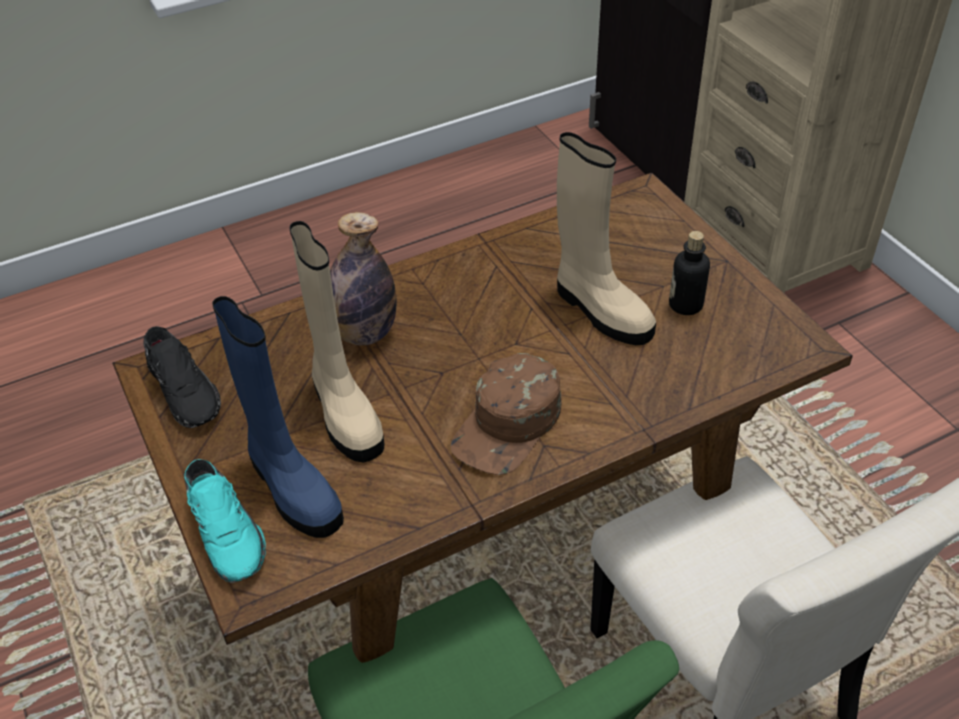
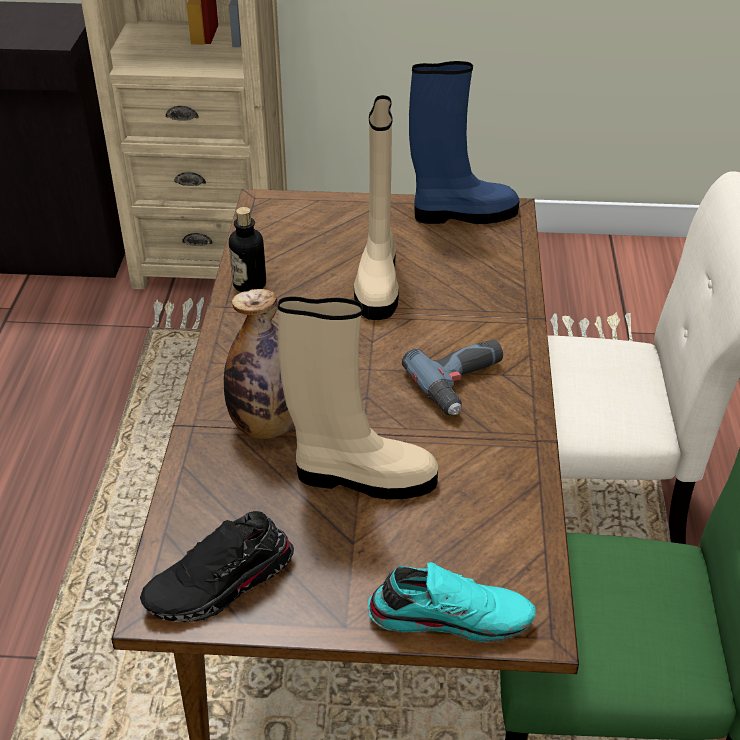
camera: 60 degrees left, 5 degrees down
black shoe [143,326,221,428] -> black shoe turned 150 degrees clockwise [140,511,294,622]
blue boot [212,296,344,538] -> blue boot moved to [409,61,520,224]
brown cap [451,353,561,475] -> power drill [402,339,503,415]
beige boot [557,132,656,345] -> beige boot turned 105 degrees clockwise [354,95,399,320]
bottle [669,231,710,315] -> bottle moved to [229,207,266,292]

